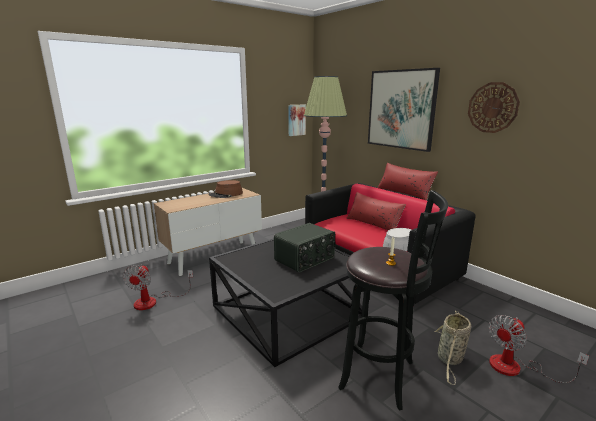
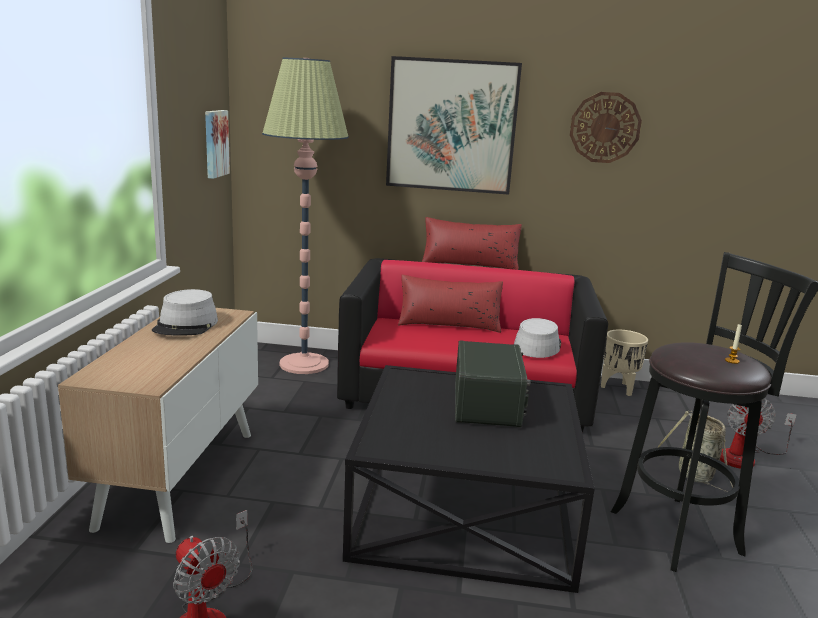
camera: 45 degrees left, 0 degrees up
brown hat [209,180,243,198] -> grey hat [152,289,218,336]
none -> beige planter [601,330,648,396]

